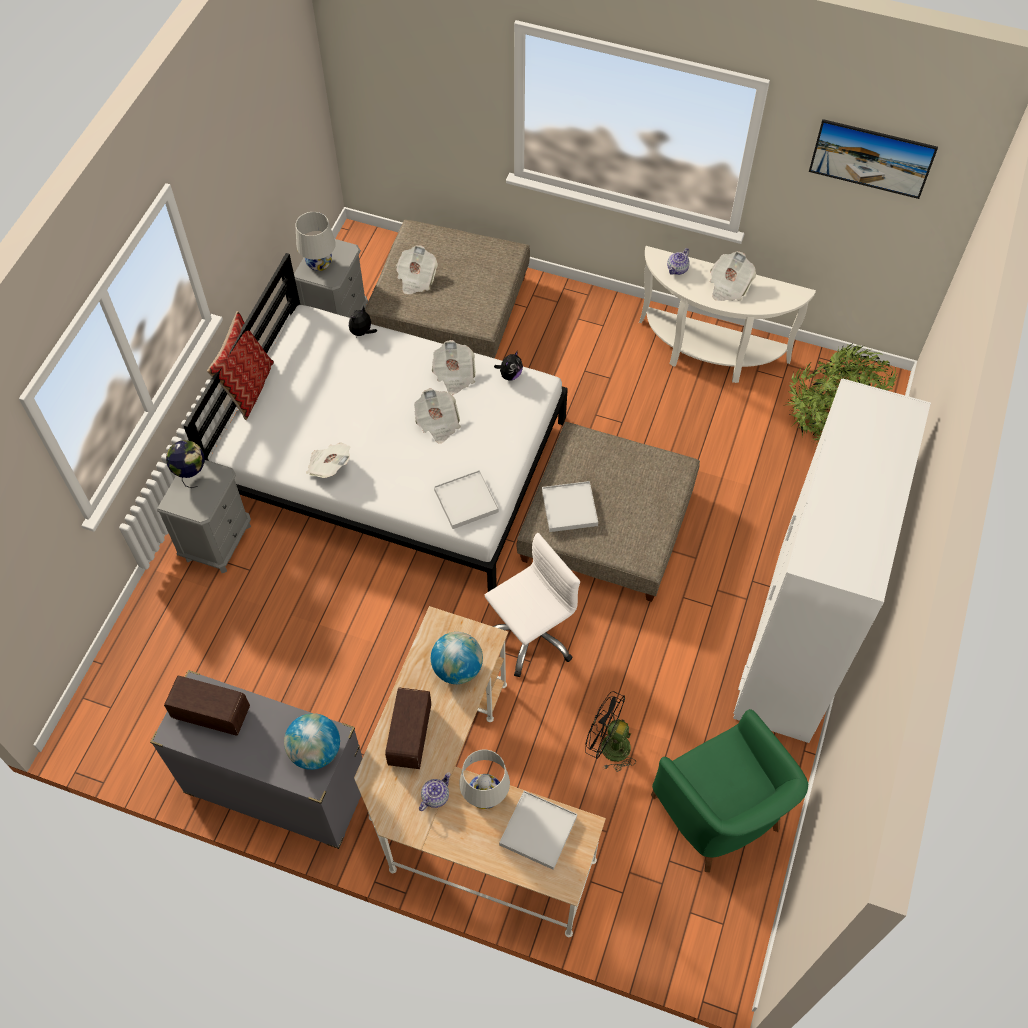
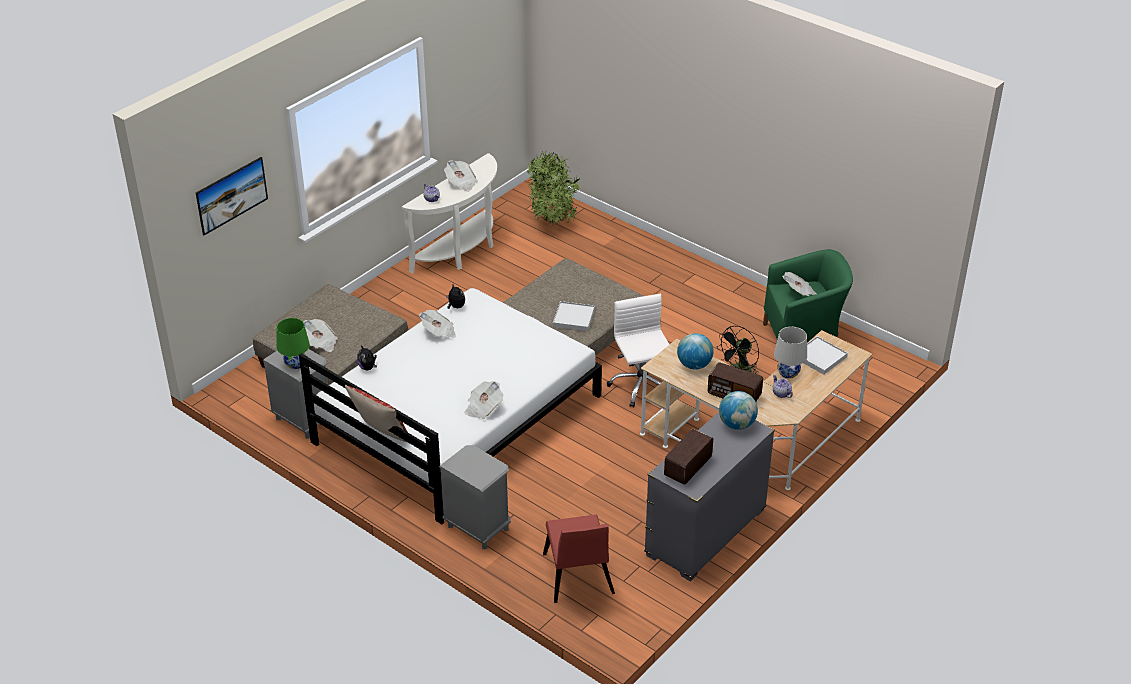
camera: 70 degrees left, 20 degrees down
globe [166,440,205,488] -> none
white table lamp [296,212,336,271] -> green table lamp [277,318,310,369]
newspaper [414,388,461,444] -> newspaper moved to [782,272,816,296]
white tray [434,470,499,529] -> none
white wardrobe [733,379,931,743] -> none
picture [809,119,938,199] -> picture moved to [196,157,268,235]
none -> red chair [543,514,615,603]

